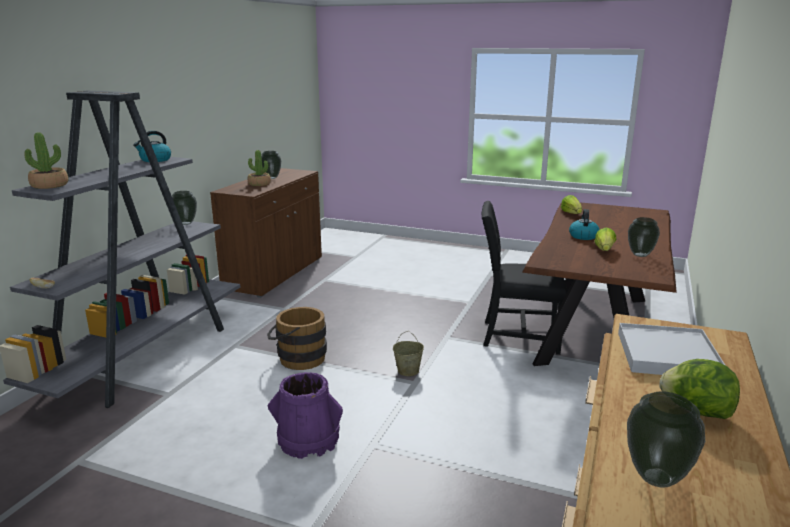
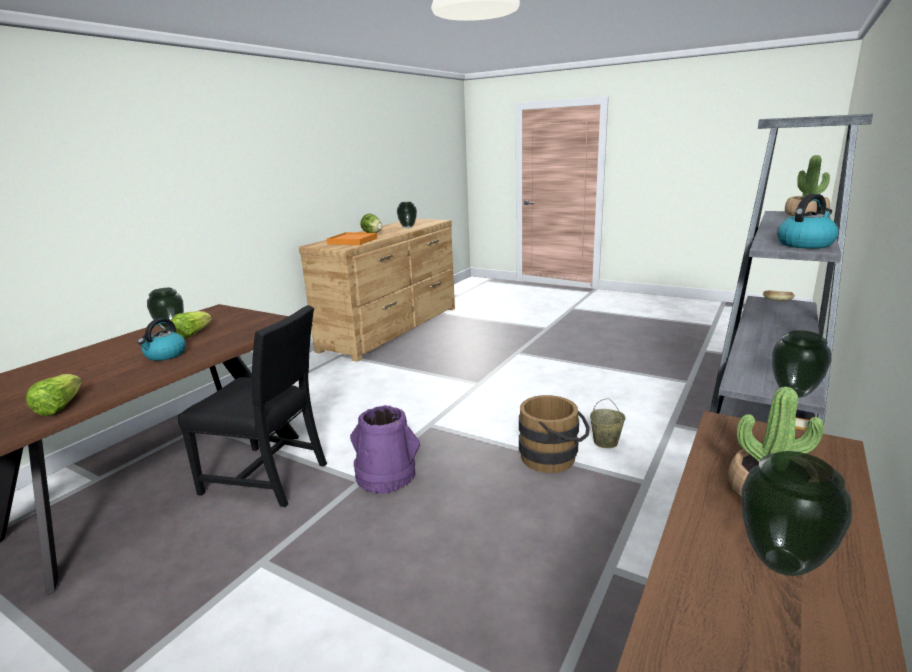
camera: 170 degrees left, 0 degrees up
purple bucket [267,372,343,459] -> purple bucket moved to [350,405,420,494]
beige bucket [393,331,424,376] -> beige bucket moved to [590,398,626,448]
white tray [618,323,726,375] -> orange tray [327,232,377,245]

